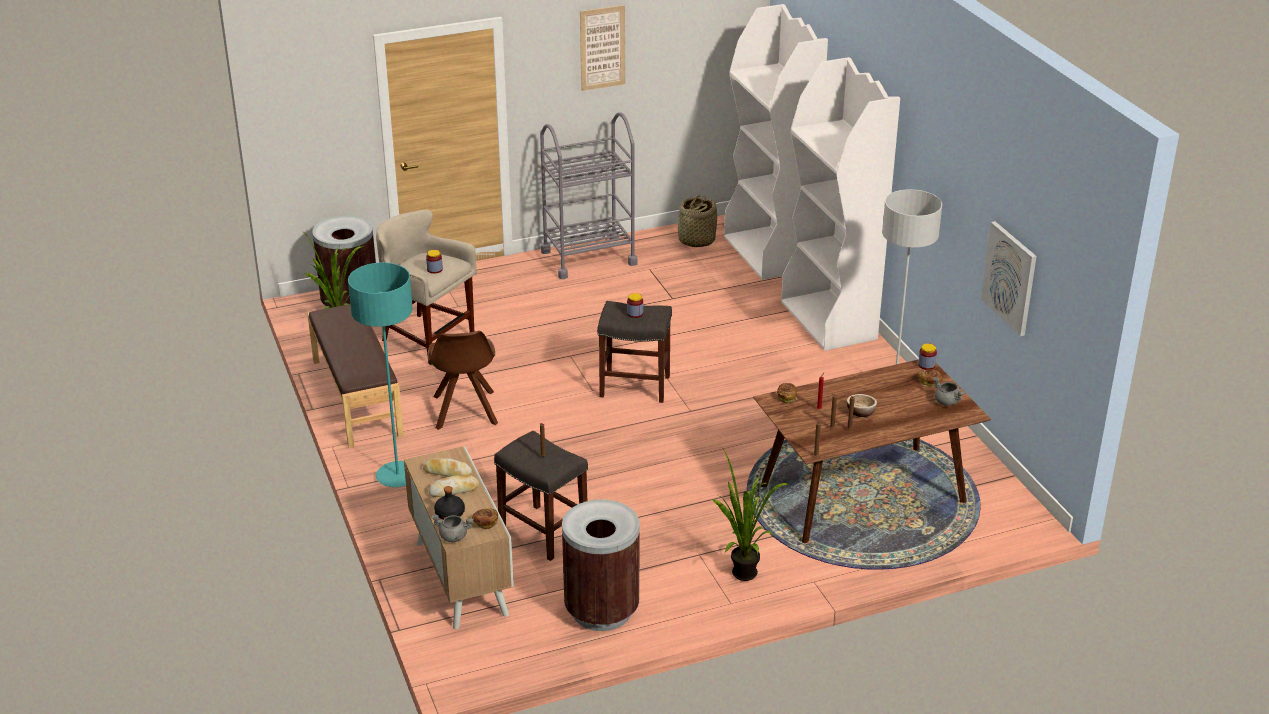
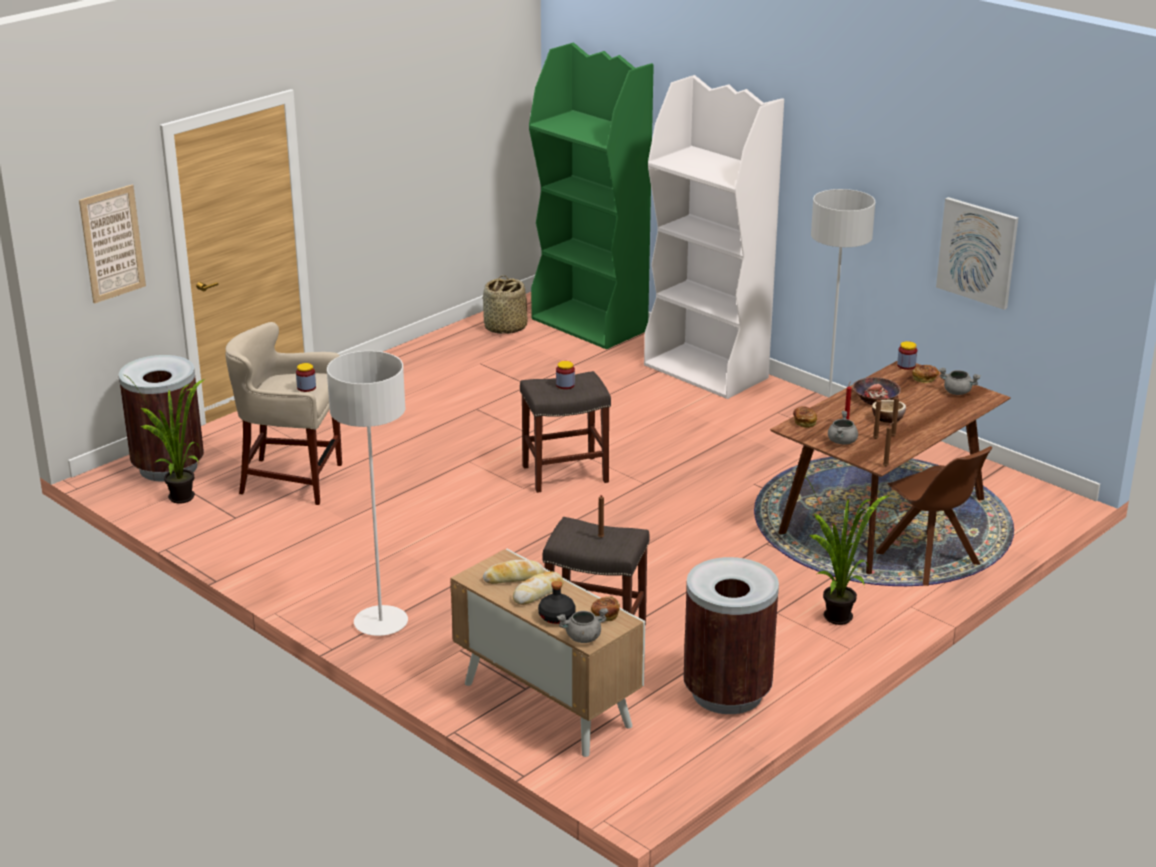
camera: 25 degrees left, 5 degrees down
brown bench [307,304,404,448] -> none
turquoise floor lamp [348,262,413,487] -> white floor lamp [327,351,408,636]
brown chair [428,331,498,430] -> brown chair moved to [876,446,992,586]
grey cart [540,112,638,279] -> none
picture [580,5,625,91] -> picture moved to [79,185,146,304]
white bookcase [724,4,828,280] -> green bookcase [529,43,654,349]
none -> grey cooking pot [828,411,858,445]
none -> bowl [852,377,901,405]

